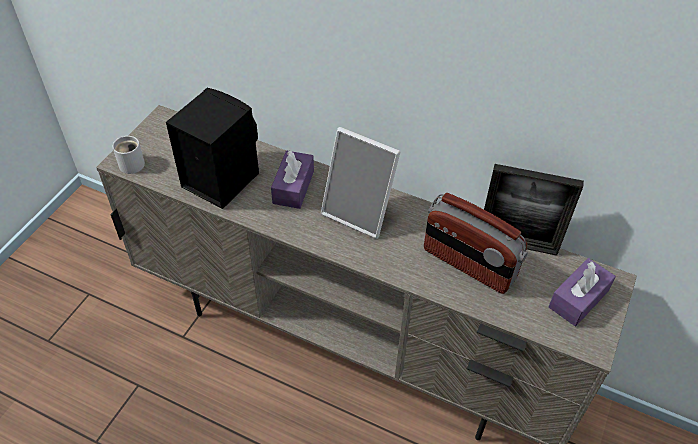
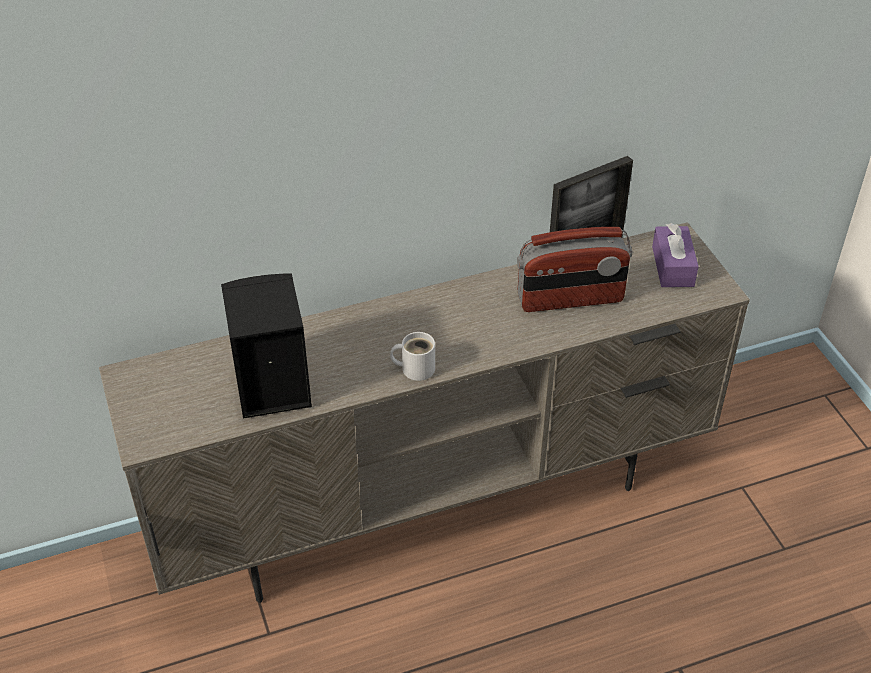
camera: 45 degrees left, 5 degrees down
white mug [113,136,145,174] -> white mug moved to [390,332,435,381]
purple tissue box [271,150,314,209] -> none
picture frame [321,127,400,239] -> none

